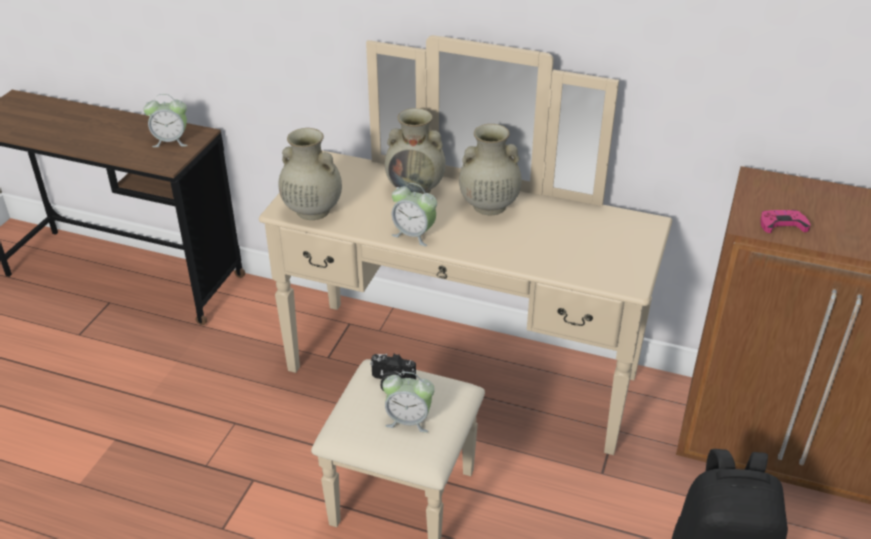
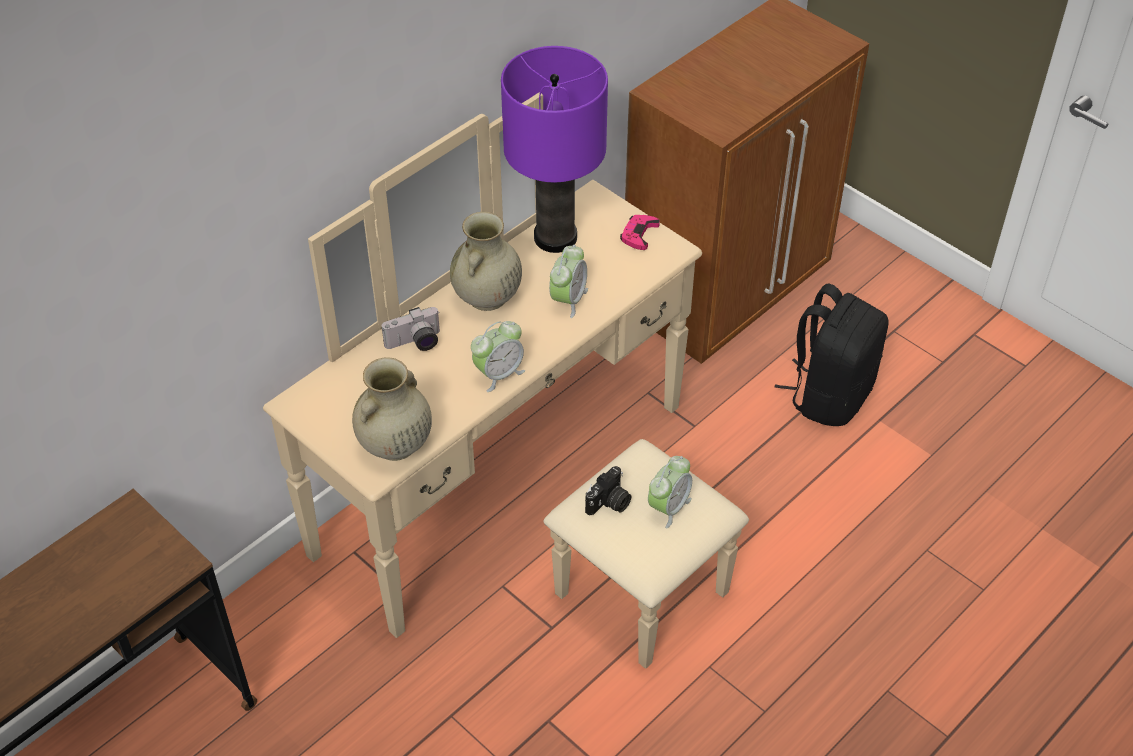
camera: 65 degrees left, 10 degrees up
alarm clock [143,94,188,147] -> alarm clock moved to [549,245,588,318]
beige vase [385,108,446,194] -> camera [382,307,440,351]
pink game controller [760,210,810,233] -> pink game controller moved to [620,215,660,250]
none -> purple table lamp [501,46,608,253]

